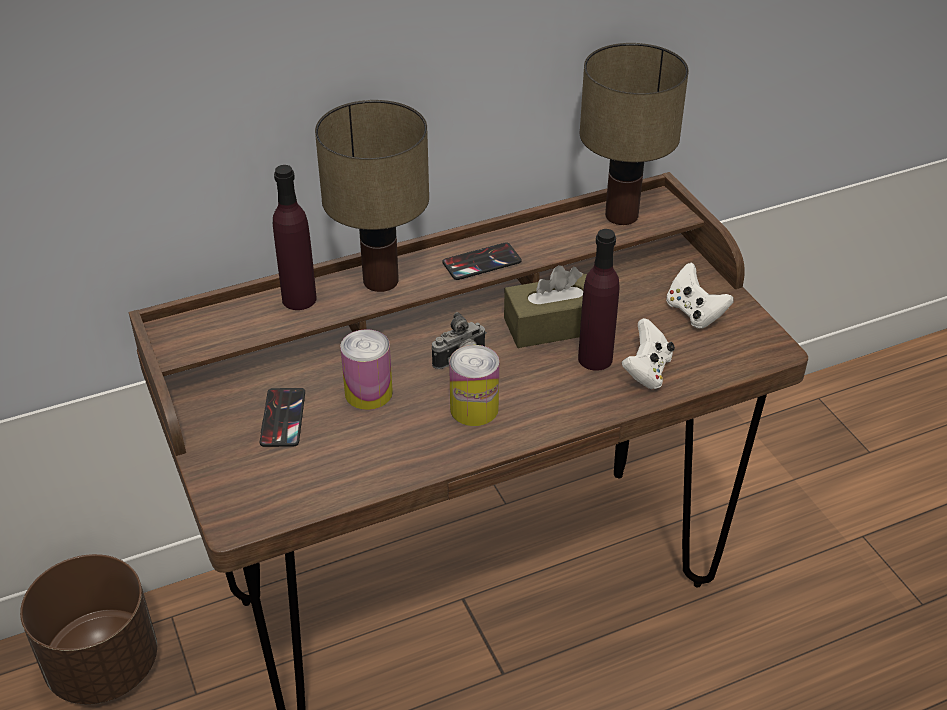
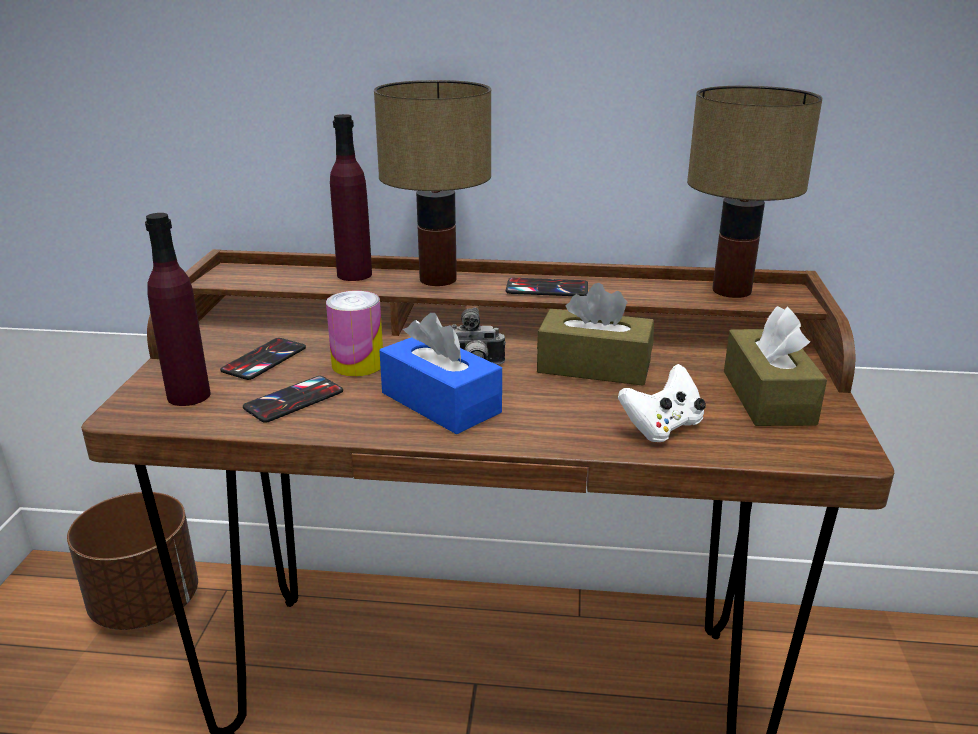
camera: 30 degrees right, 15 degrees down
can [449,345,499,426] -> blue tissue box [379,313,502,434]
purple bottle [578,229,619,371] -> purple bottle moved to [145,213,211,406]
white game controller [666,262,734,329] -> brown tissue box [724,306,827,426]
none -> phone [243,376,343,423]

